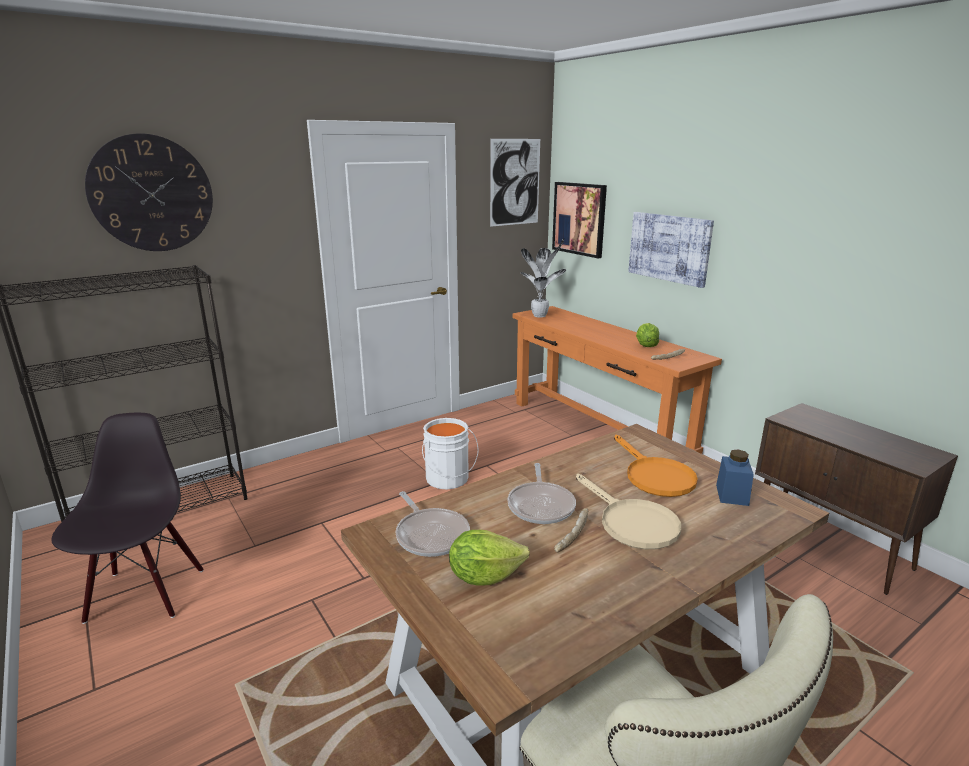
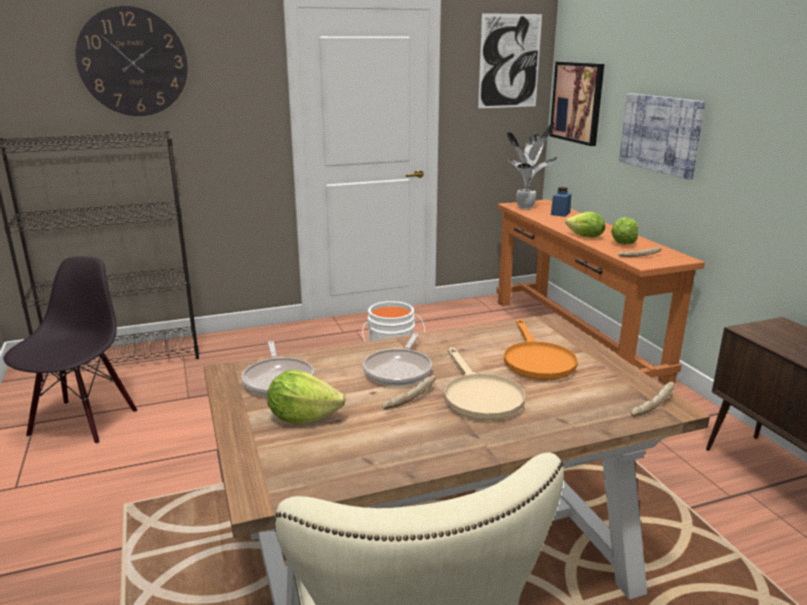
camera: 15 degrees right, 0 degrees up
blue jar [716,450,754,506] -> blue jar moved to [551,187,571,217]
none -> lettuce [565,212,605,237]
none -> bread [631,382,675,416]

